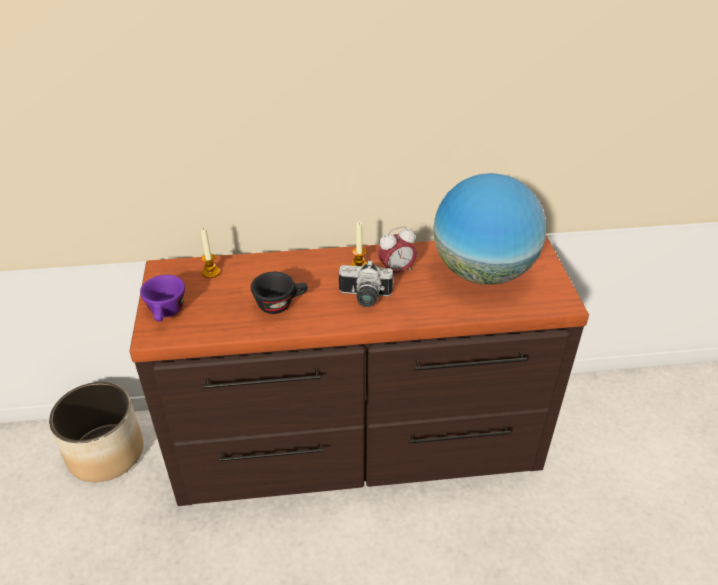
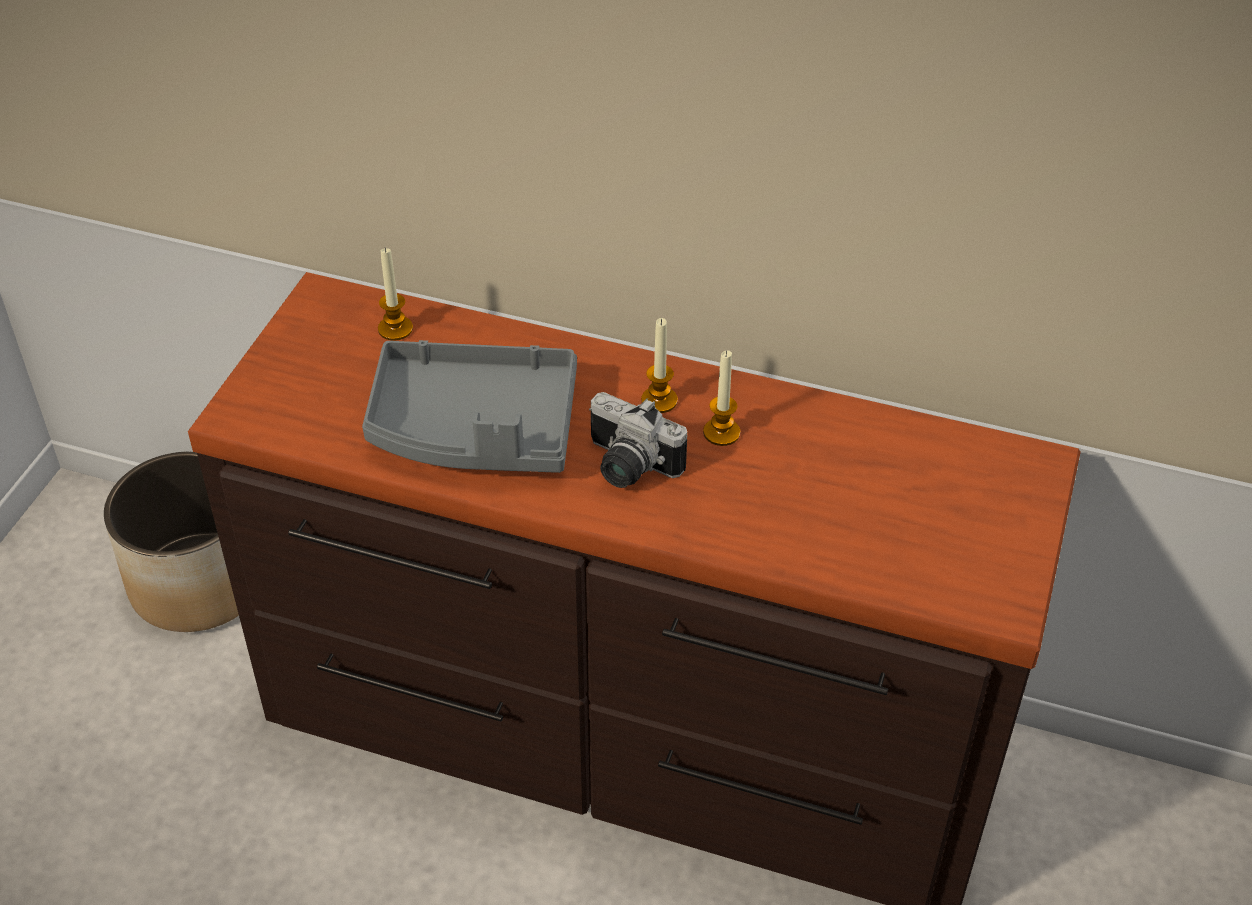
camera: 25 degrees right, 5 degrees up
purple cup [140,275,185,322] -> none
black cup [251,272,308,314] -> grey tray [362,340,577,473]
alarm clock [377,226,417,273] -> candle [703,350,740,446]
globe [433,173,546,285] -> none

